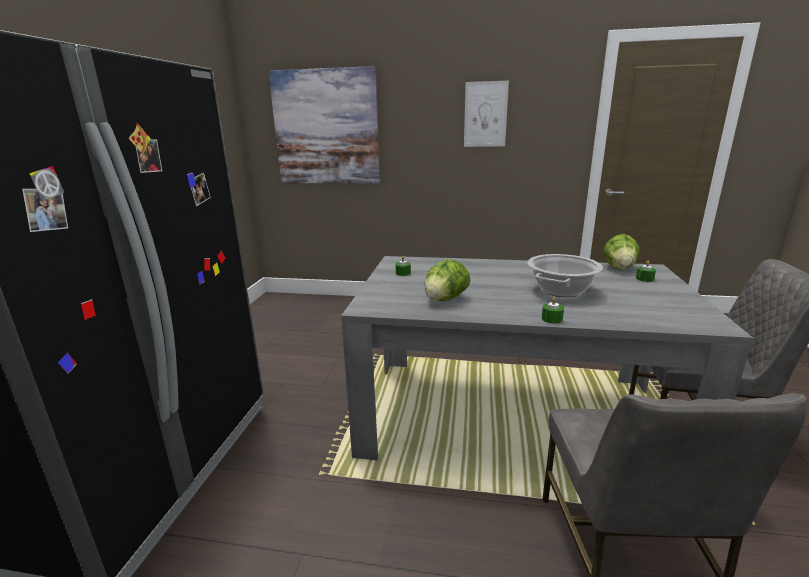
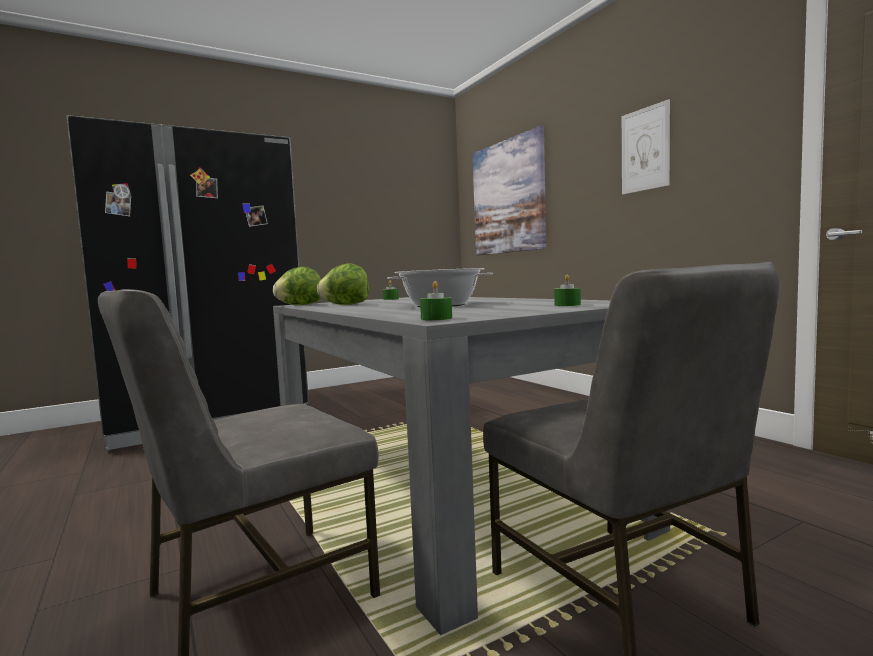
camera: 50 degrees right, 15 degrees down
green candle [542,297,564,324] -> green candle moved to [420,281,452,320]
lettuce [603,234,640,270] -> lettuce moved to [273,267,321,305]

